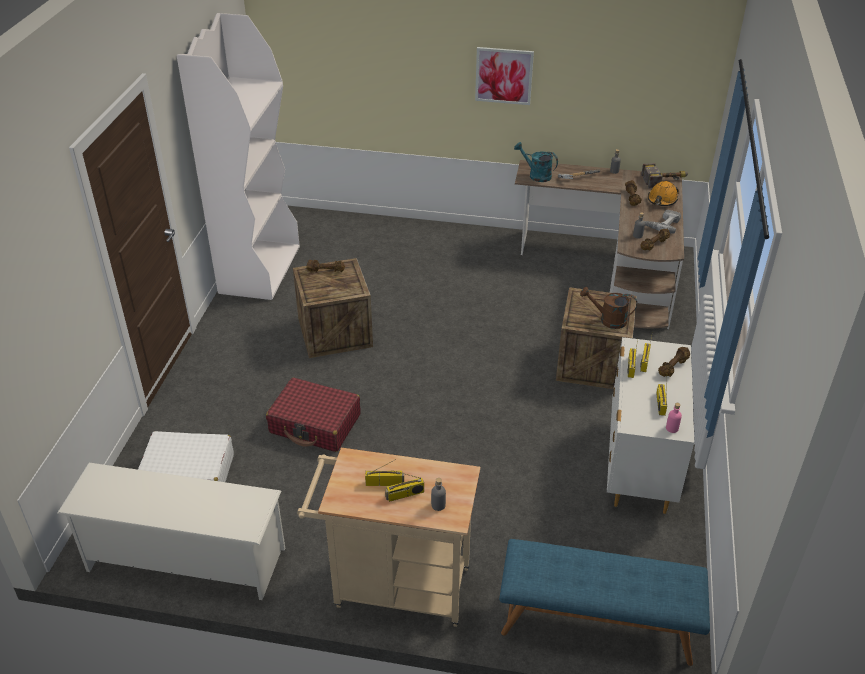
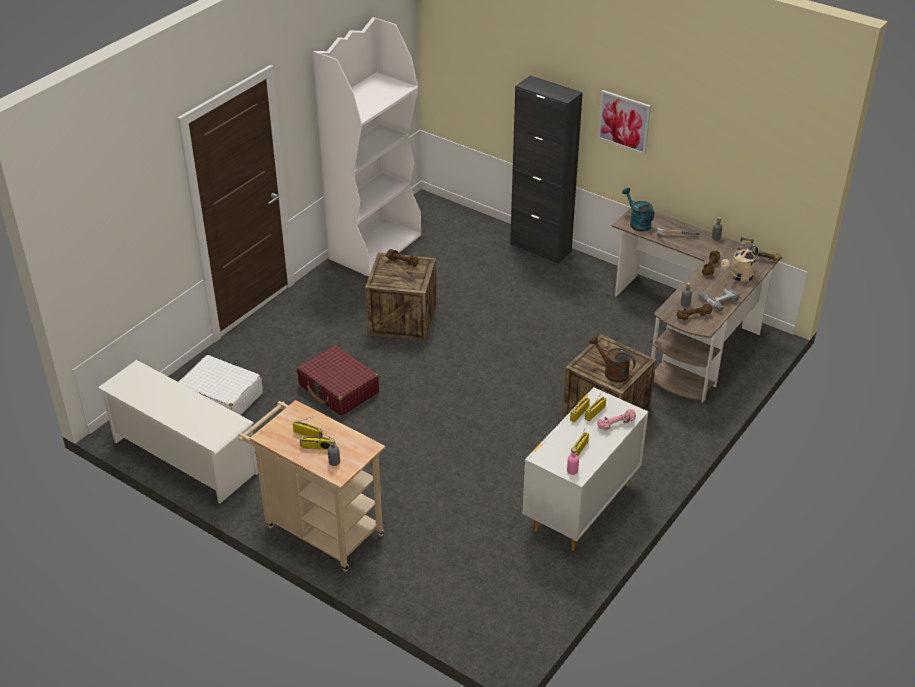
camera: 25 degrees right, 0 degrees up
blue bench [499,539,710,666] -> none
orange hard hat [648,181,679,206] -> beige watering can [721,245,758,282]
brown dumbbell [658,347,690,377] -> pink dumbbell [597,409,636,431]
none -> black cabinet [510,75,583,264]

